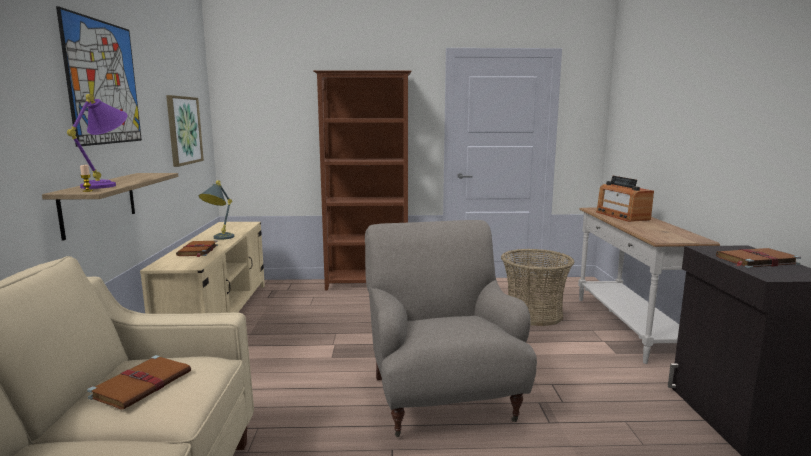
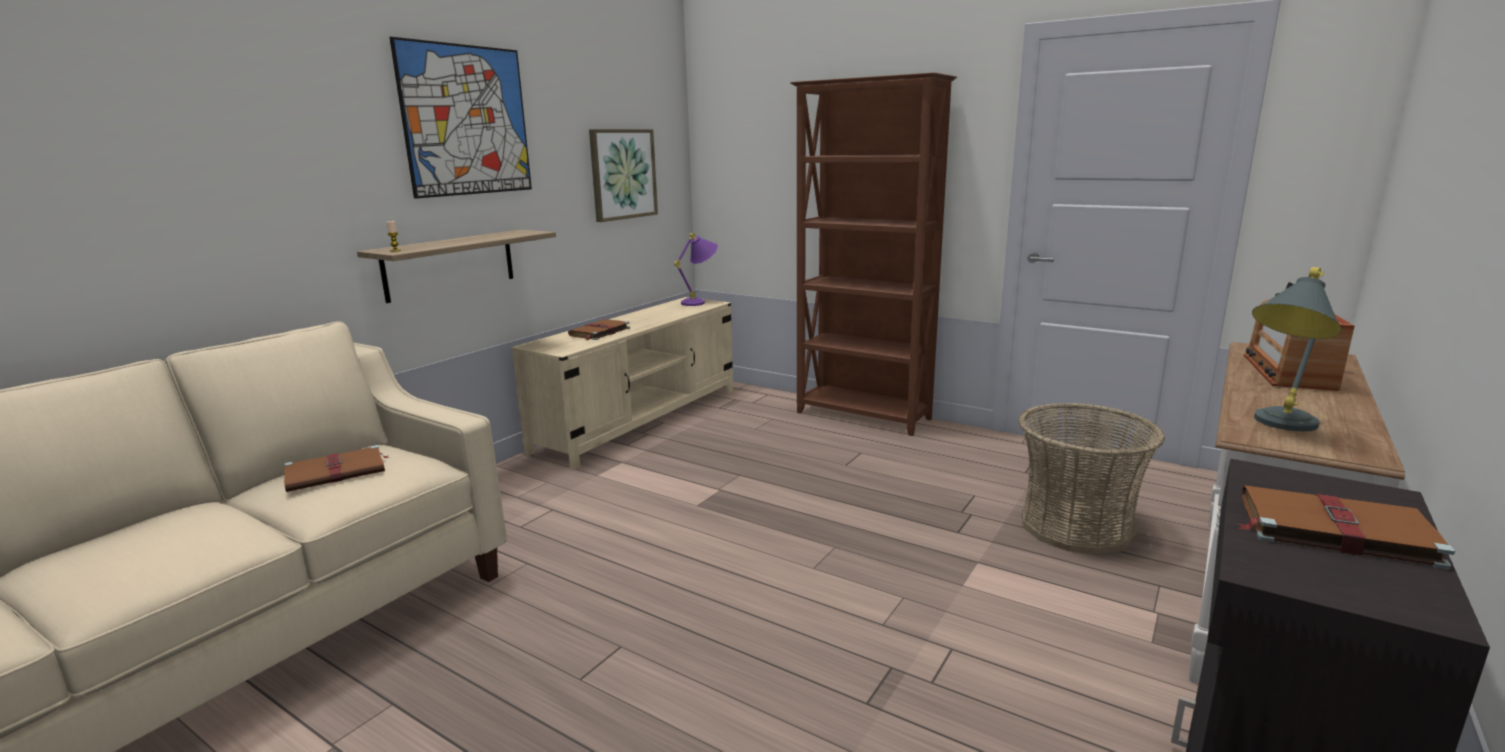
camera: 35 degrees right, 5 degrees up
purple table lamp [67,94,127,189] -> purple table lamp moved to [674,233,718,306]
grey table lamp [199,180,234,240] -> grey table lamp moved to [1252,267,1342,431]
grey armchair [365,220,537,437] -> none

